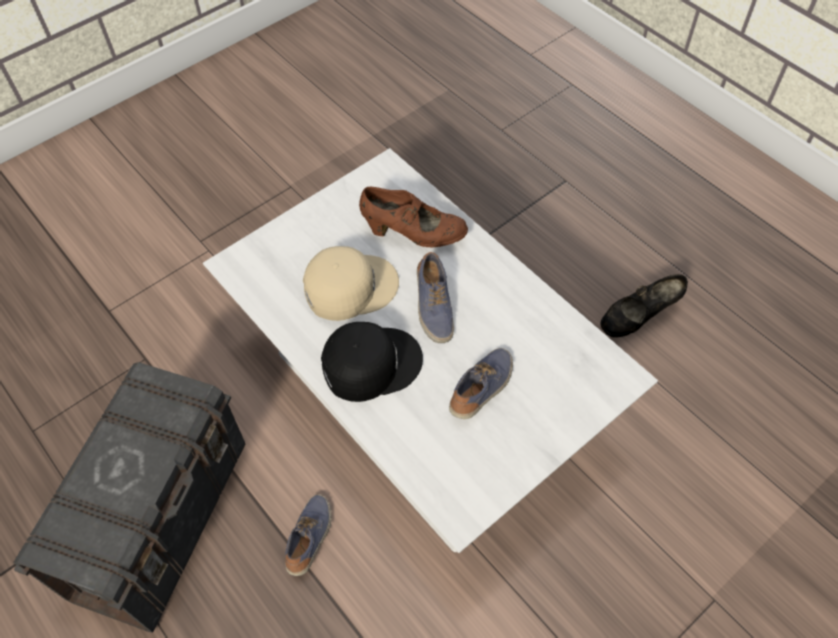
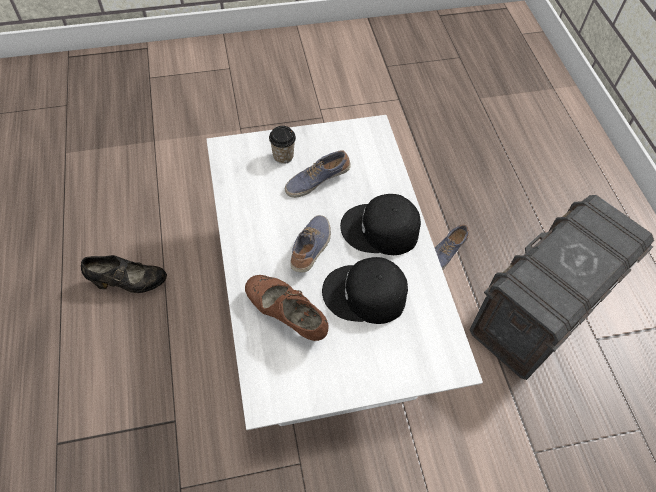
camera: 155 degrees left, 0 degrees up
beige cap [303,246,399,321] -> black cap [322,257,408,324]
none -> cup [269,126,296,164]

